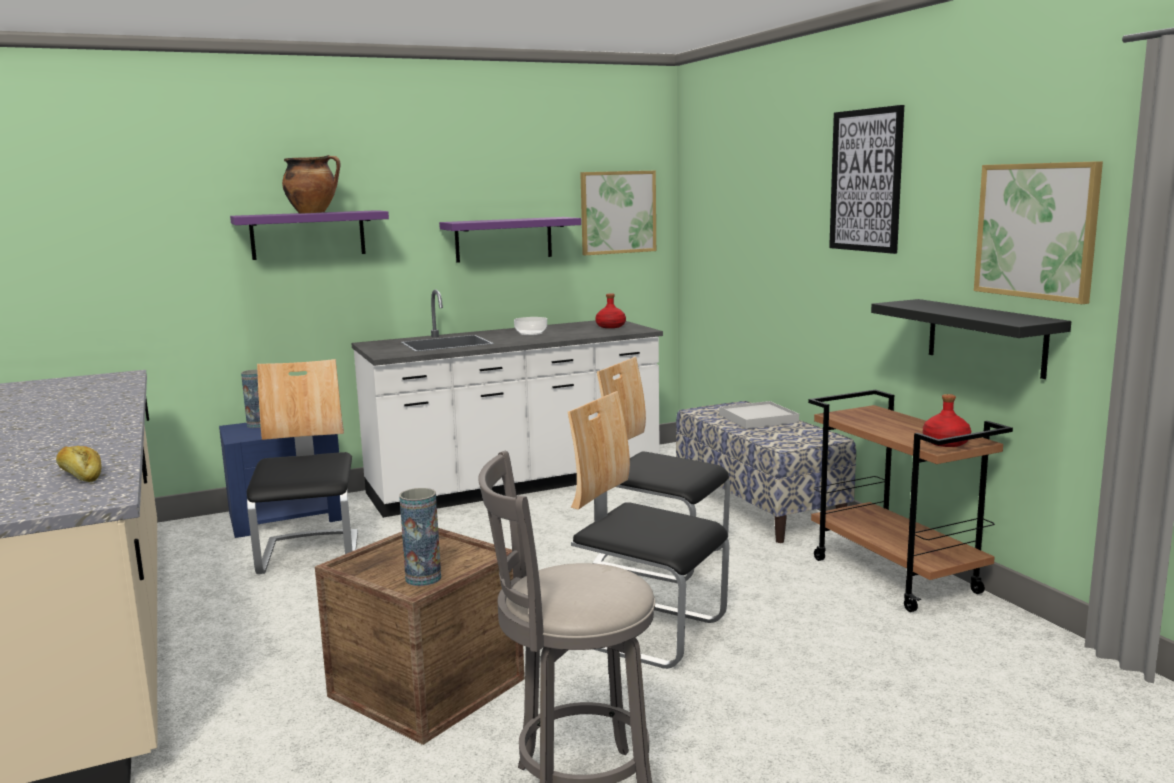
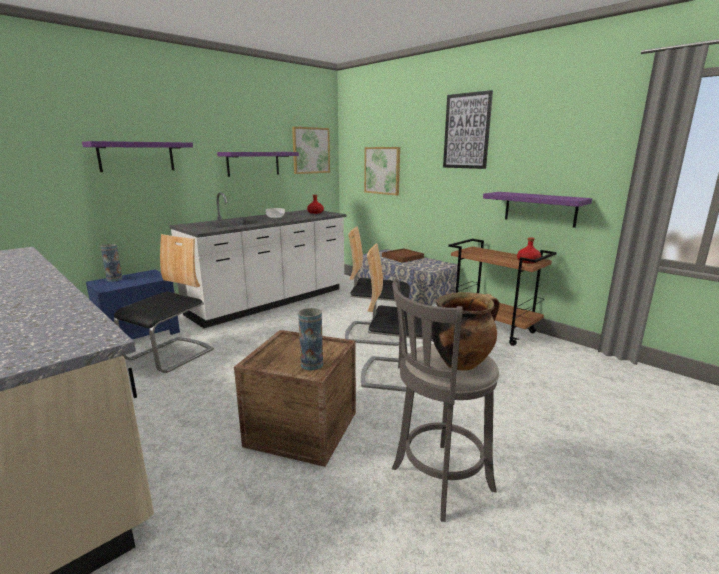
camera: 20 degrees left, 5 degrees up
bread [56,446,102,482] -> none
chair [247,359,358,574] -> chair turned 60 degrees clockwise [114,234,214,373]
cooking pot [282,155,341,214] -> cooking pot moved to [432,292,500,371]
white tray [719,401,799,429] -> brown tray [382,248,424,263]
black shelf [871,299,1071,379] -> purple shelf [483,192,592,228]
picture [974,161,1103,304] -> picture moved to [364,147,400,196]

